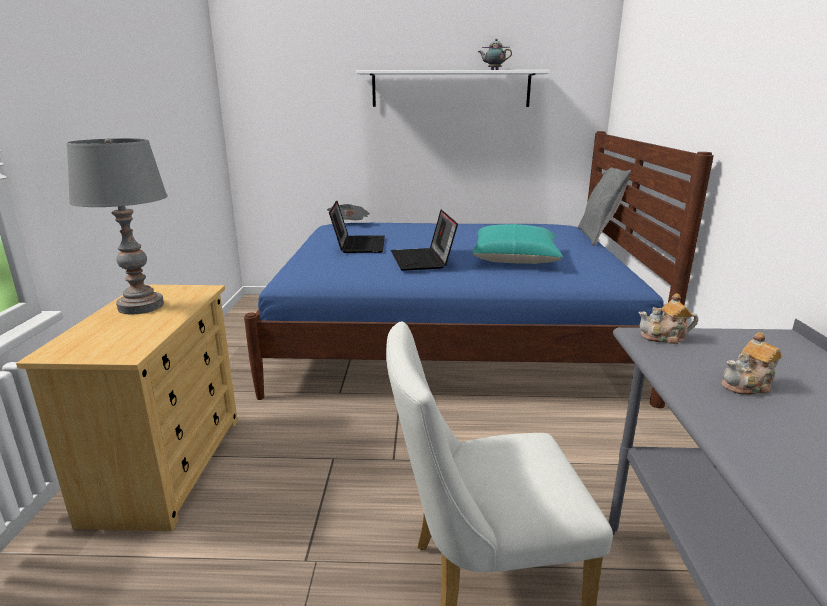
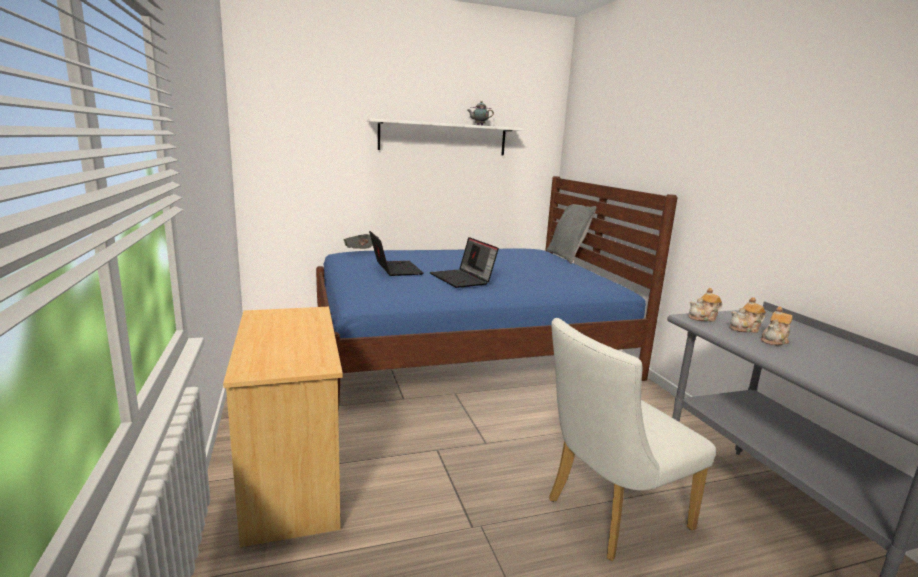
camera: 20 degrees left, 5 degrees down
grey table lamp [67,138,167,314] -> none
turquoise pillow [472,224,563,264] -> none
none -> teapot [729,297,766,333]

